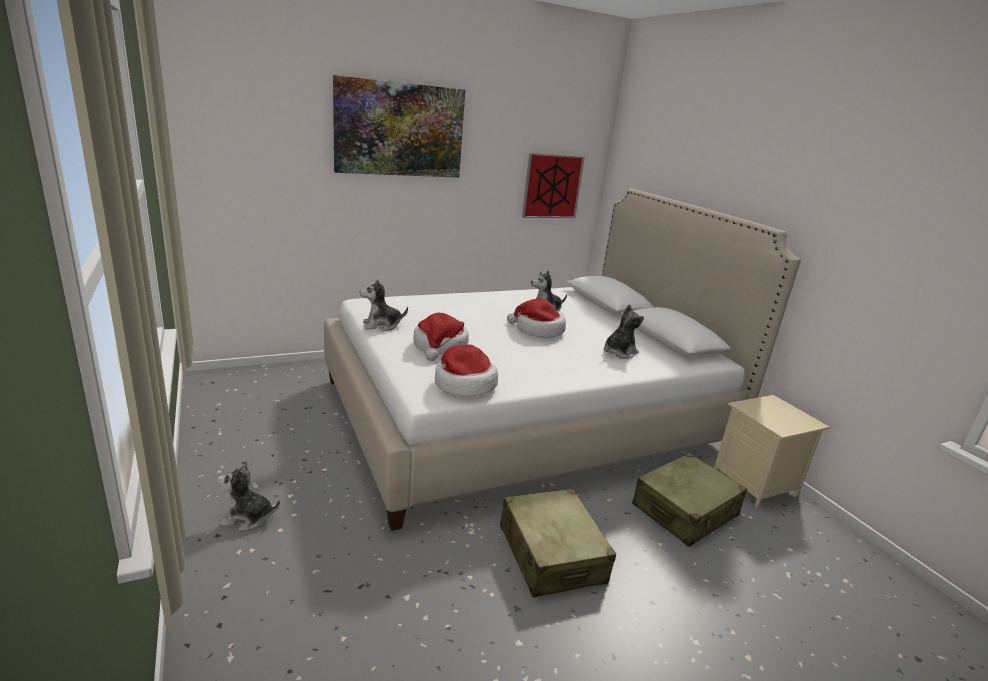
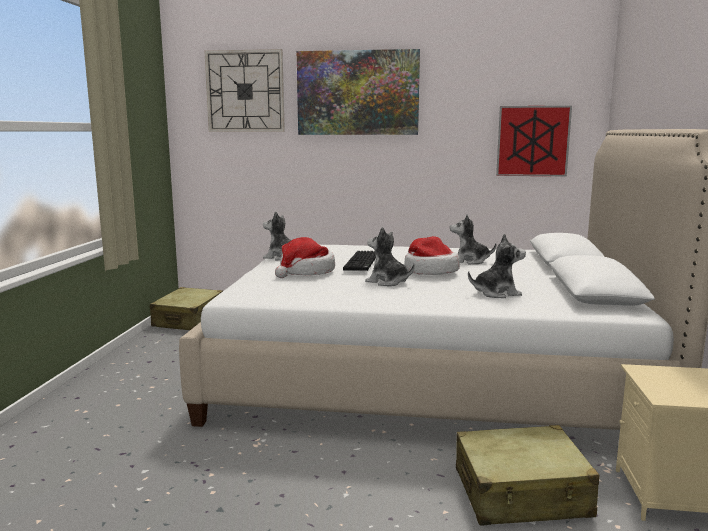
camera: 35 degrees right, 10 degrees down
plush toy [217,462,280,531] -> plush toy moved to [365,227,415,286]
hat [435,345,498,397] -> none
beige suitcase [500,489,616,598] -> beige suitcase moved to [150,287,223,330]
none -> wall clock [204,49,285,132]
none -> keyboard [343,251,376,271]

